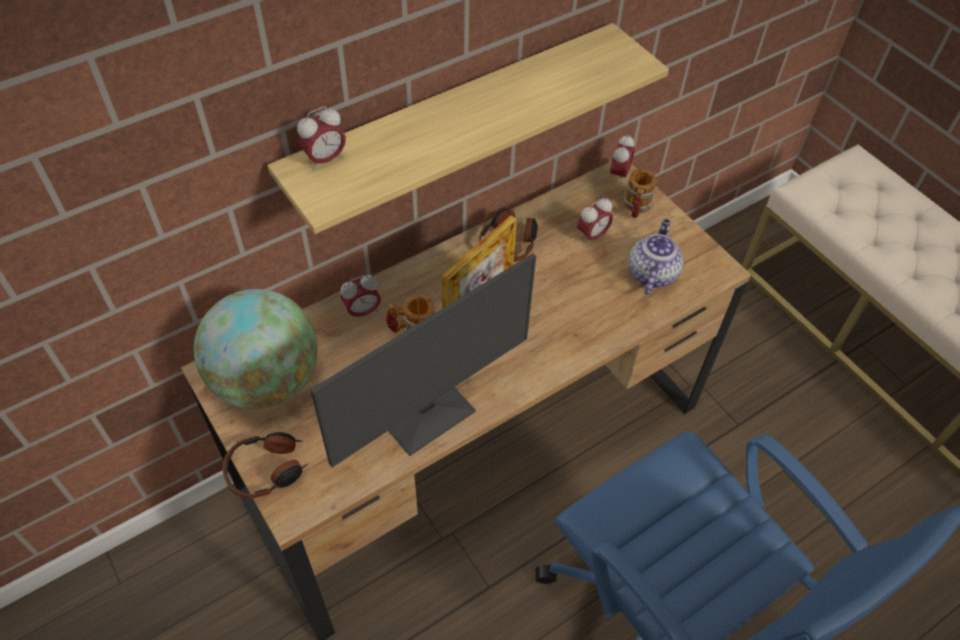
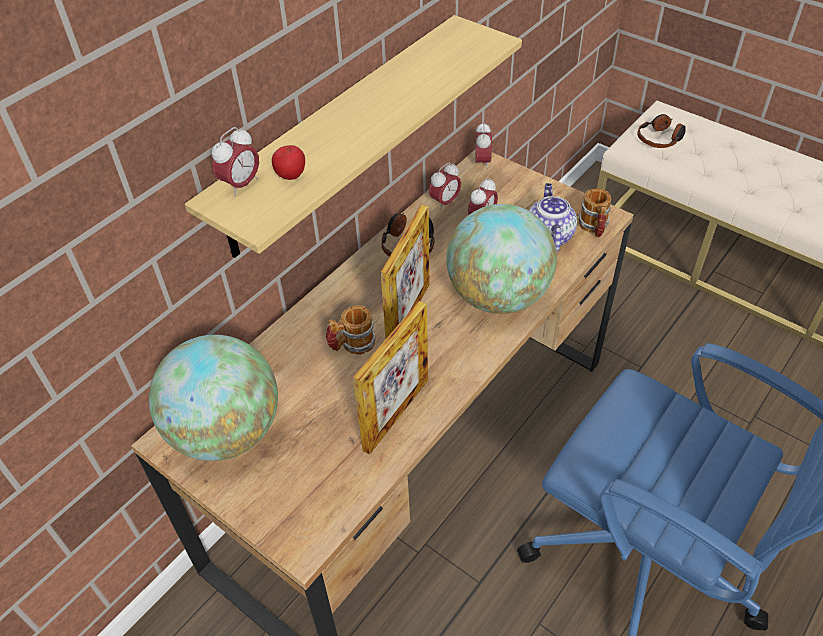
camera: 15 degrees left, 5 degrees down
headphones [223,432,308,498] -> headphones moved to [637,114,686,148]
monitor [310,253,536,467] -> picture frame [353,300,428,455]
alarm clock [340,275,381,321] -> alarm clock moved to [429,162,461,211]
mug [623,169,657,218] -> mug moved to [579,188,612,238]
none -> apple [272,145,305,180]
none -> globe [446,204,557,314]

